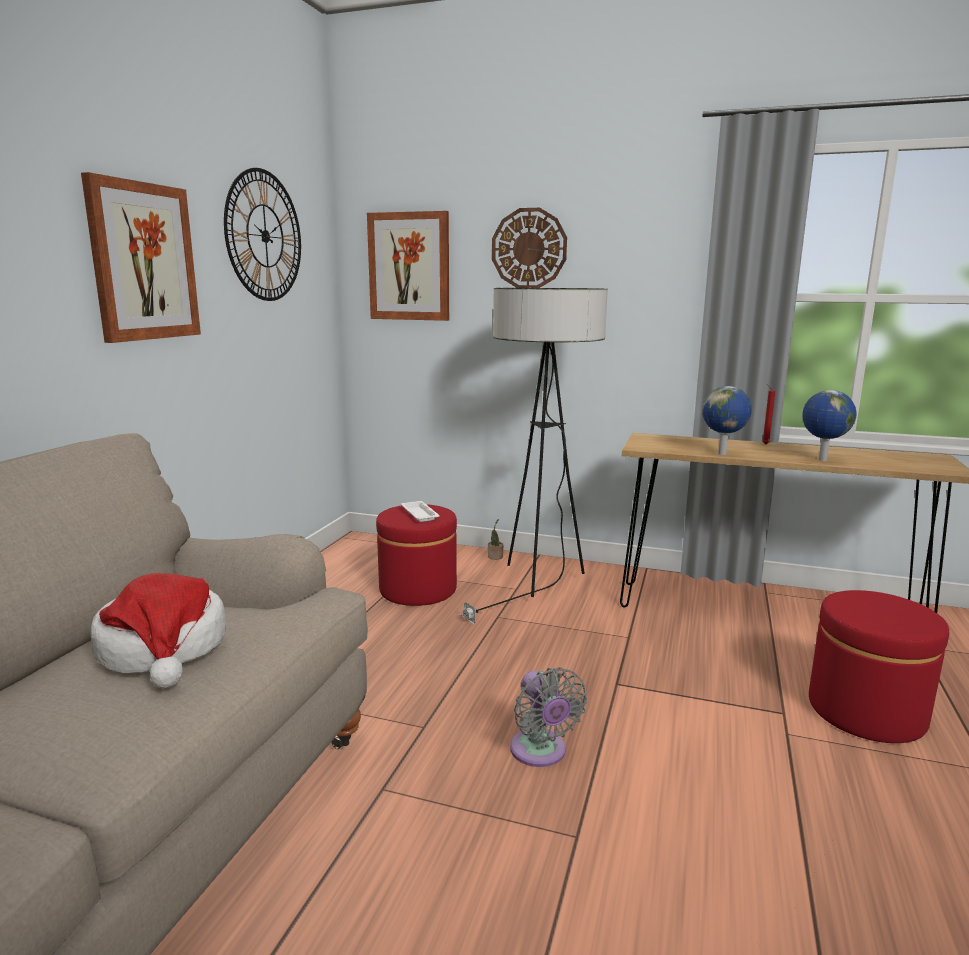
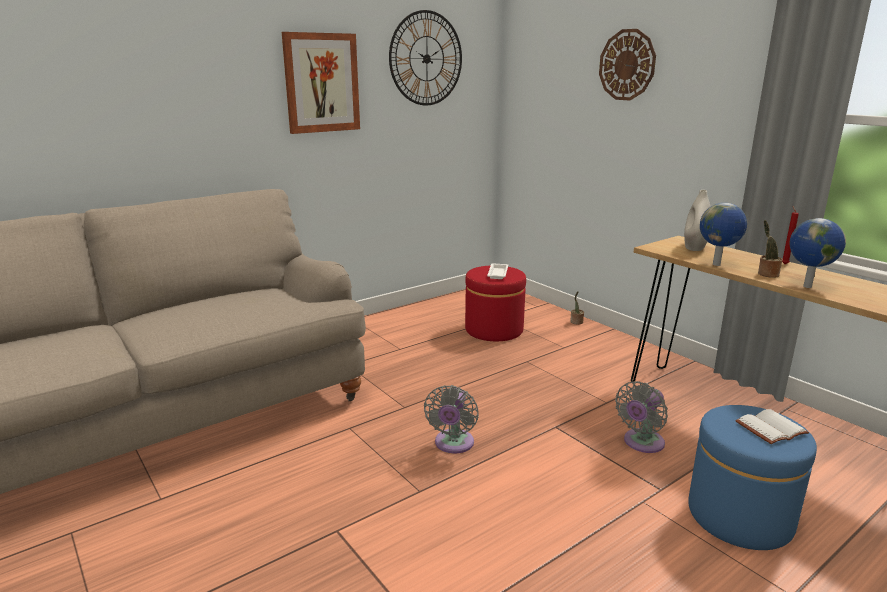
camera: 35 degrees right, 5 degrees up
hat [90,573,227,688] -> none
picture [367,211,449,321] -> none
floor lamp [459,288,608,624] -> none
red ottoman [809,590,949,743] -> blue ottoman [688,405,817,550]
none -> grey fan [615,381,668,453]
none -> white vase [684,190,711,251]
none -> white book [735,409,809,444]
none -> potted plant [758,220,783,278]

